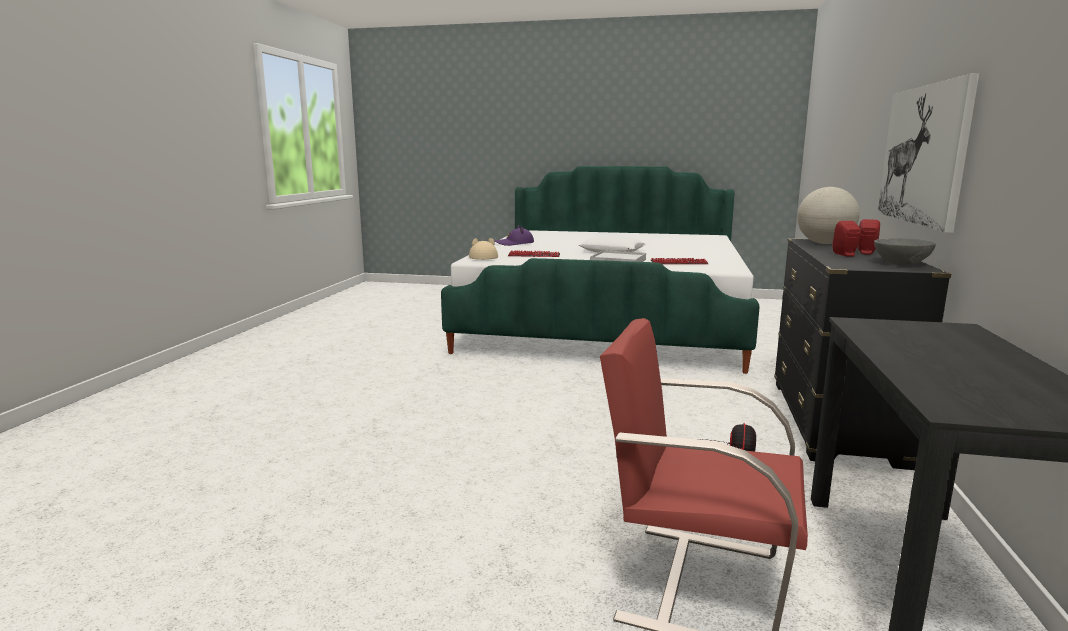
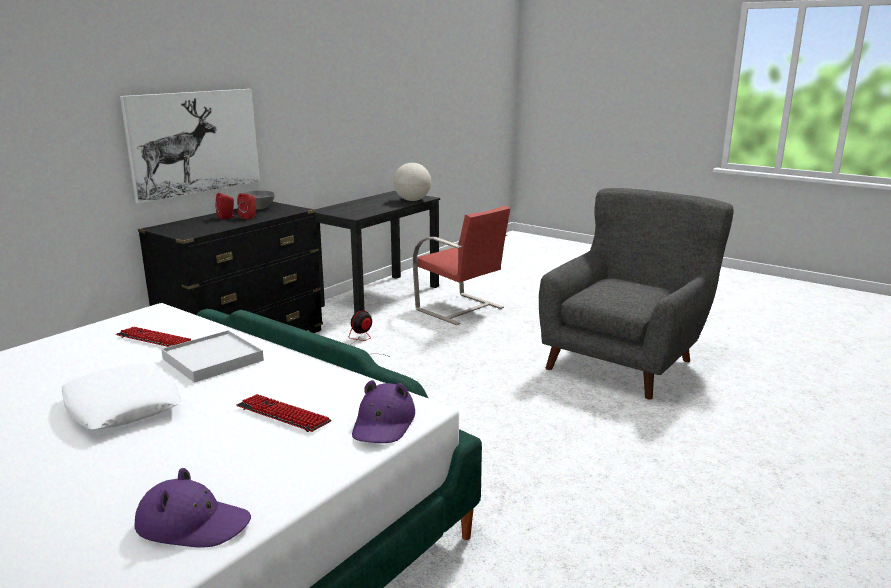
camera: 155 degrees left, 5 degrees up
beige hat [469,238,498,260] -> purple hat [352,380,415,443]
globe [797,187,860,244] -> globe moved to [393,163,431,201]
none -> grey armchair [539,188,734,400]

